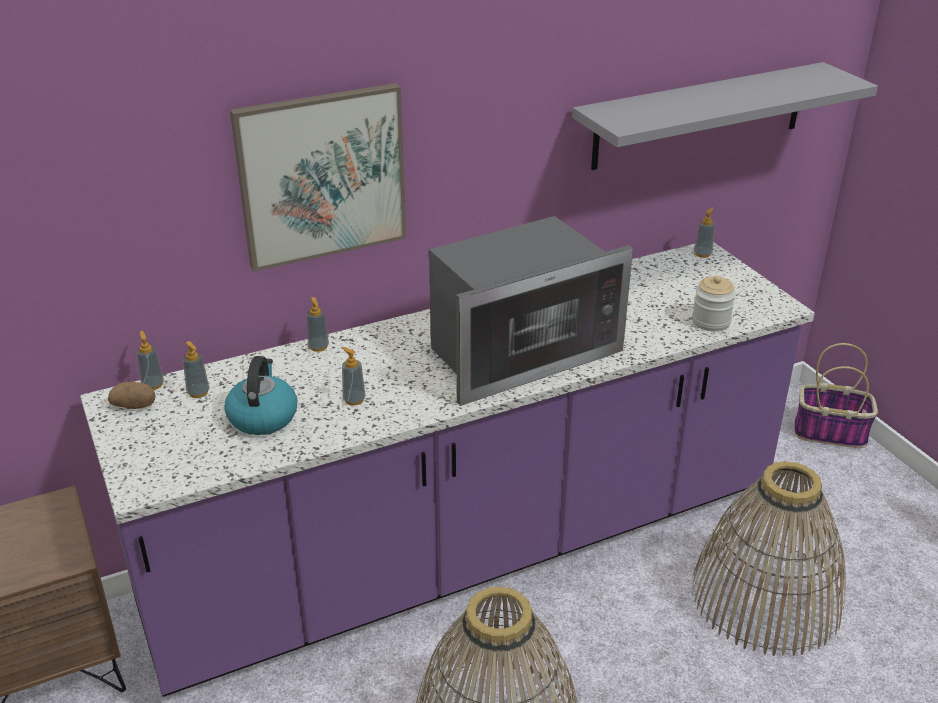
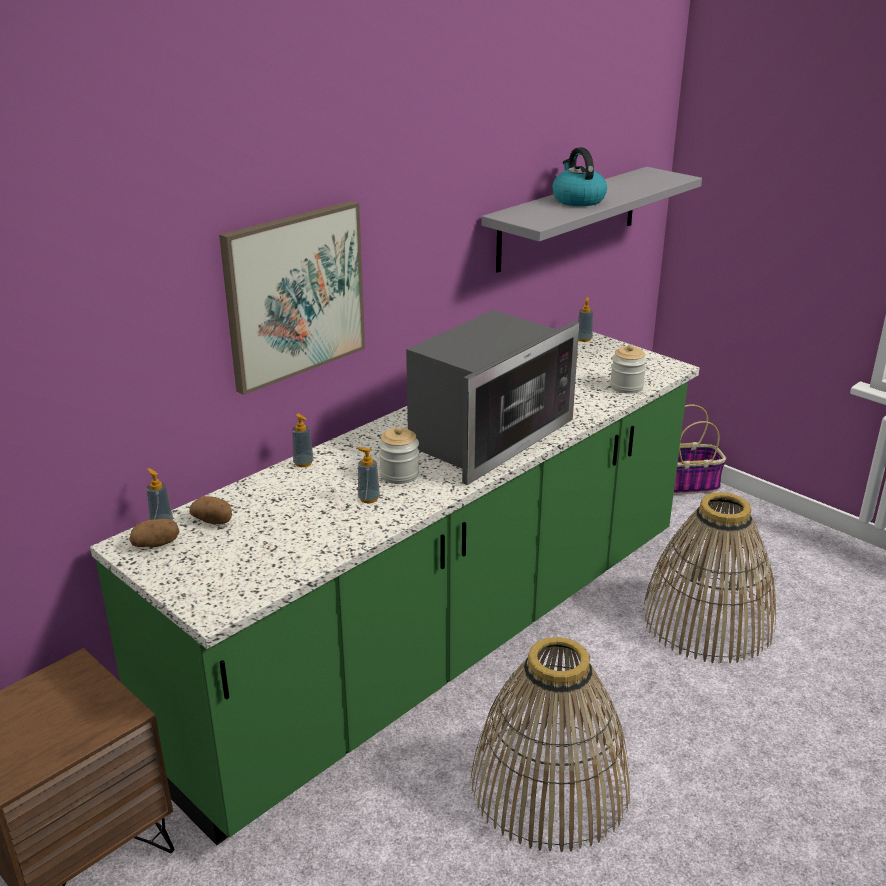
camera: 20 degrees left, 5 degrees down
purple counter [80,243,815,697] -> green counter [90,332,700,845]
soap dispenser [183,341,210,398] -> potato [189,496,232,524]
kettle [224,356,297,435] -> kettle moved to [552,147,607,206]
none -> jar [378,426,419,484]

